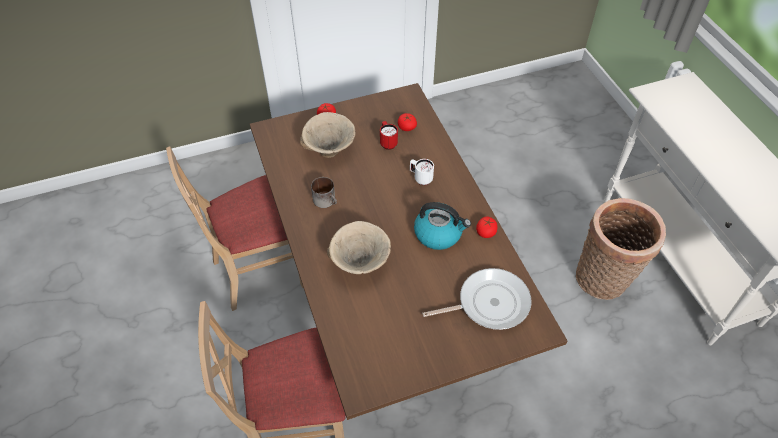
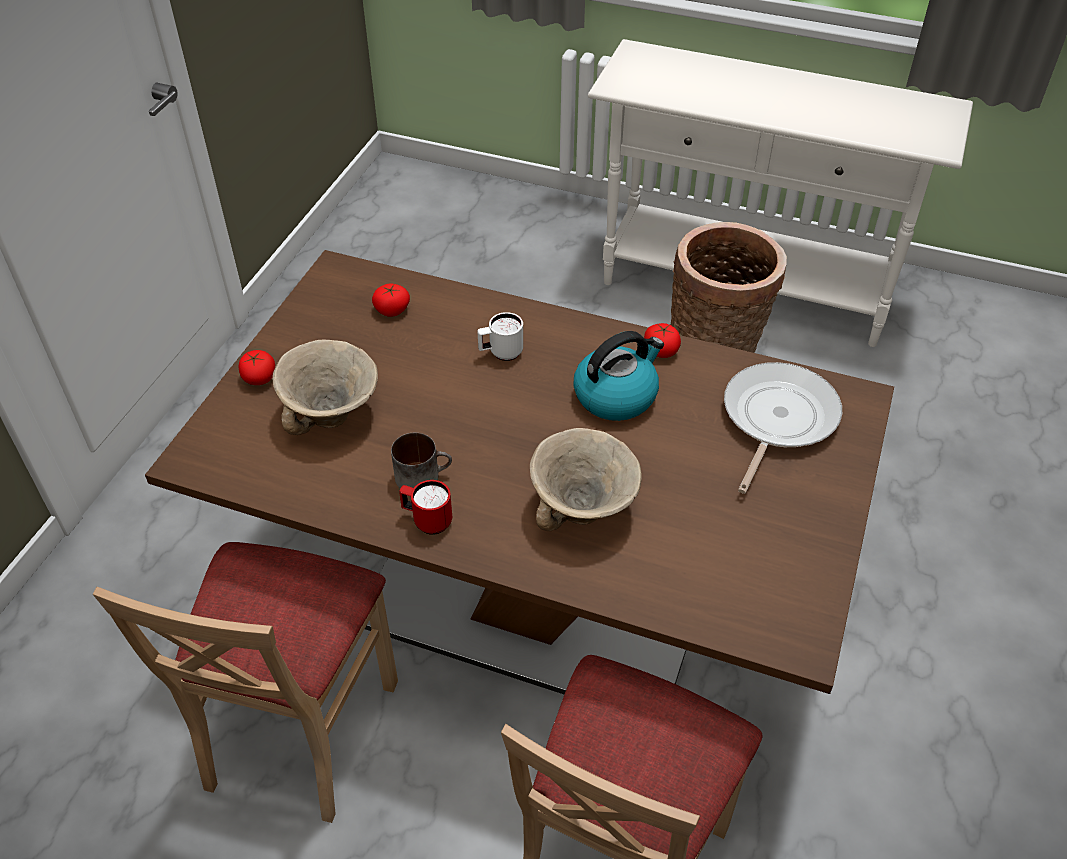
camera: 50 degrees left, 5 degrees down
red mug [380,121,398,150] -> red mug moved to [399,480,452,535]

